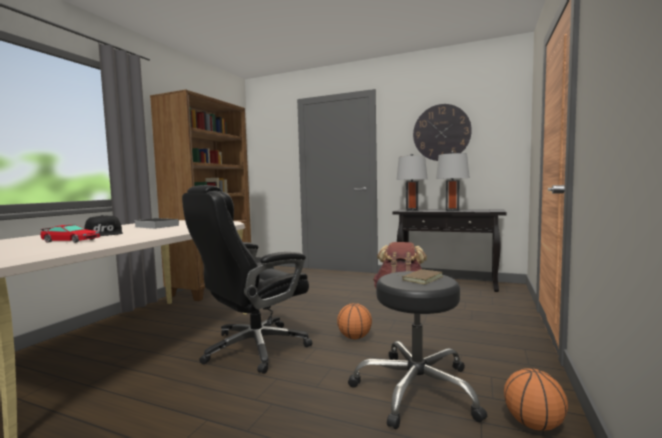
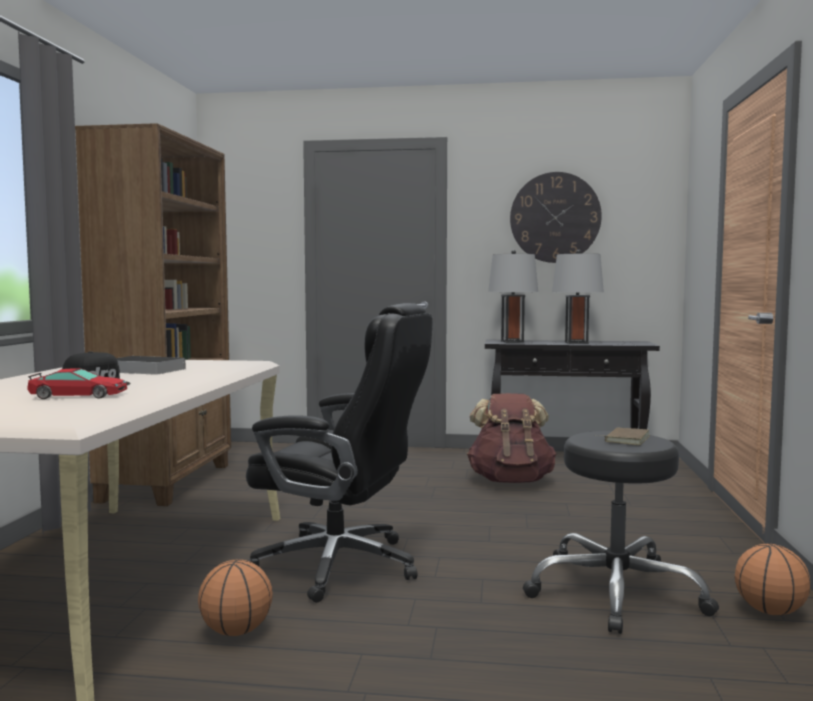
camera: 15 degrees left, 0 degrees up
black office chair [182,185,312,374] -> black office chair turned 105 degrees counterclockwise [246,303,433,603]
basketball [337,303,372,339] -> basketball moved to [198,559,273,636]

